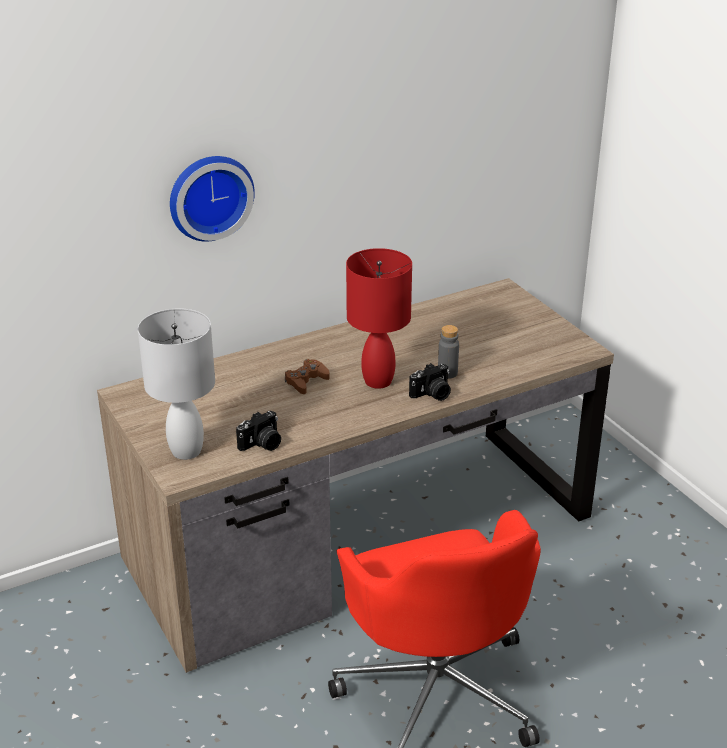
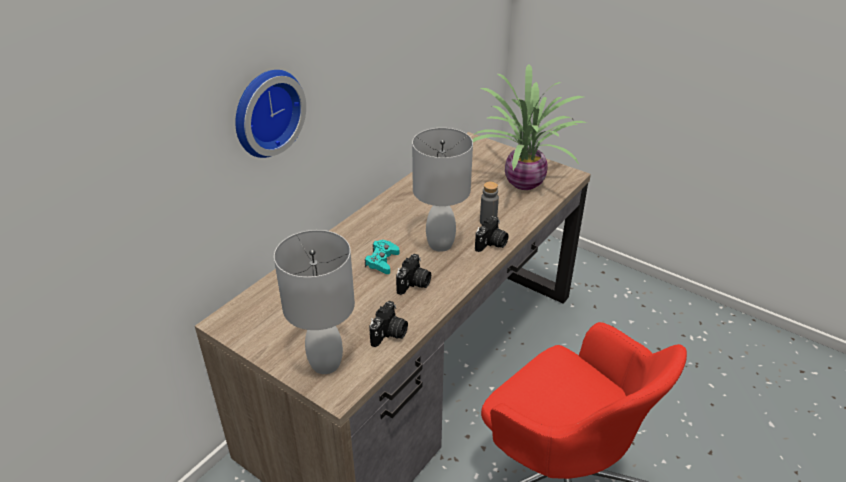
camera: 25 degrees left, 5 degrees up
brown game controller [285,359,330,394] -> turquoise game controller [365,240,399,274]
red table lamp [346,248,412,389] -> white table lamp [412,128,473,252]
none -> camera [396,254,431,295]
none -> potted plant [472,64,587,190]

